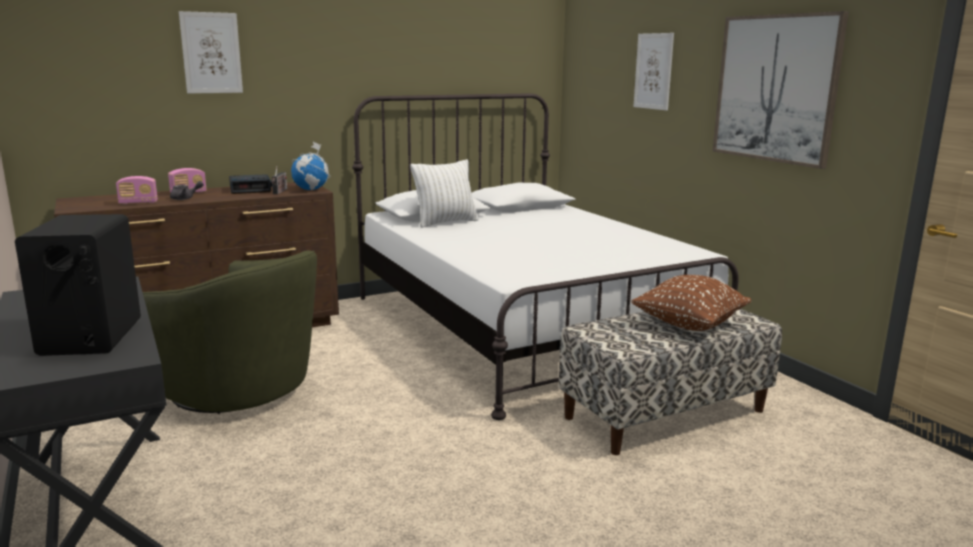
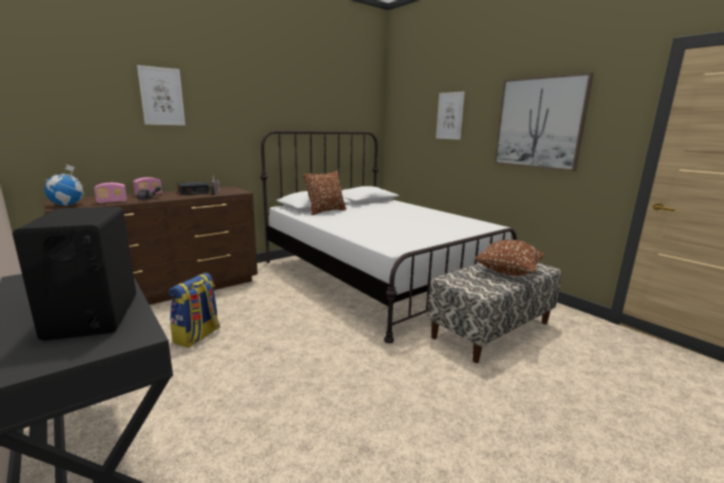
camera: 10 degrees left, 0 degrees up
green armchair [143,250,317,414] -> backpack [169,273,220,348]
globe [291,142,331,191] -> globe moved to [44,164,86,206]
white pillow [410,160,479,228] -> brown pillow [303,171,346,215]

